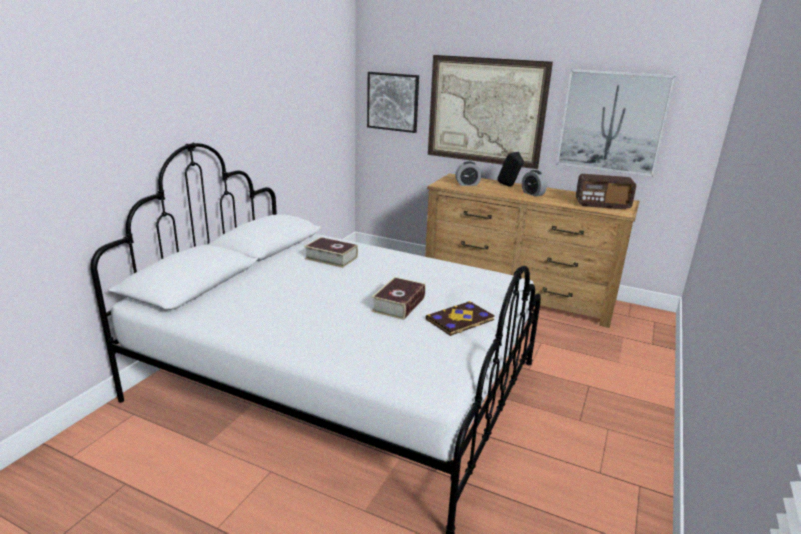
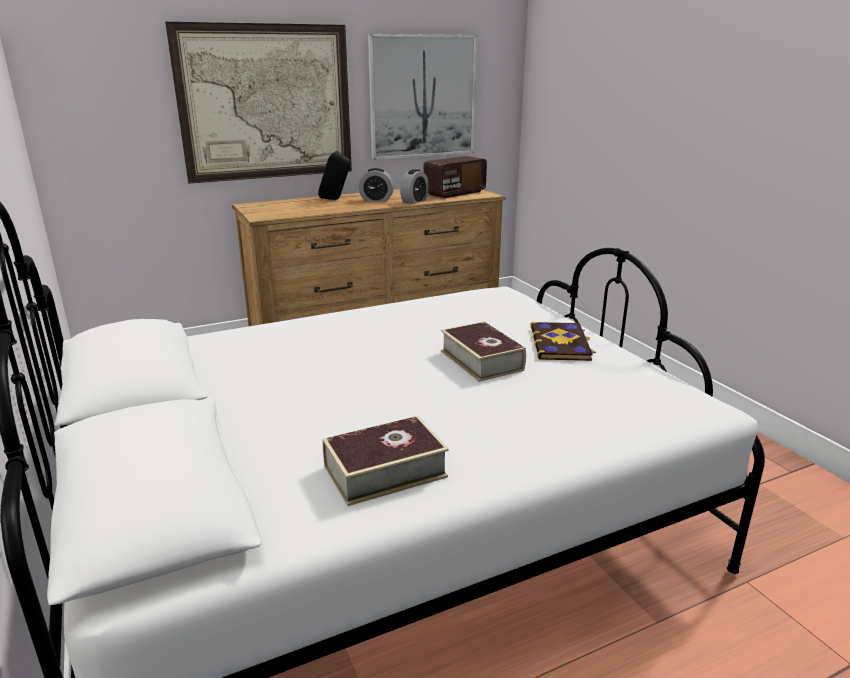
camera: 50 degrees left, 0 degrees up
book [304,237,358,268] -> book moved to [322,416,448,506]
picture [367,72,419,133] -> none
alarm clock [455,161,482,186] -> alarm clock moved to [400,169,429,204]

